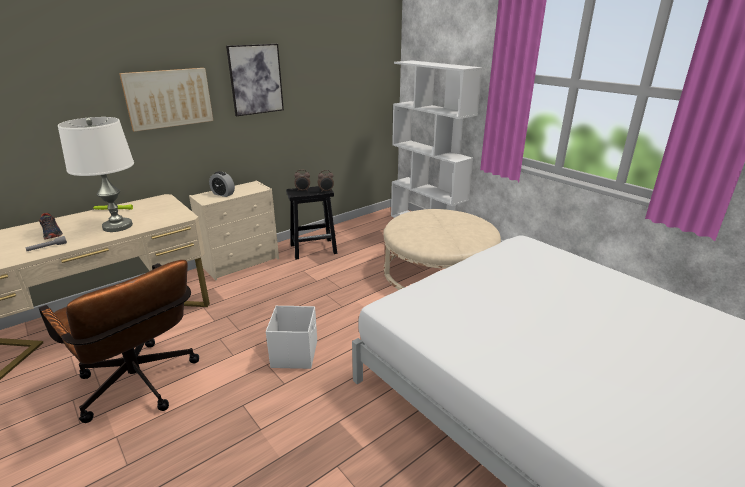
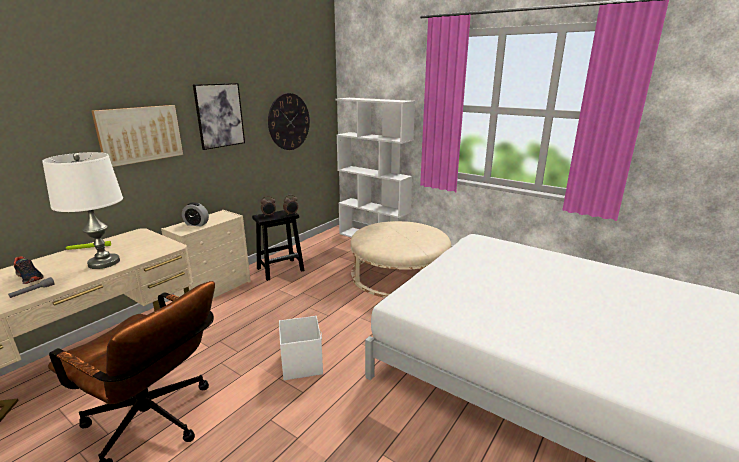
camera: 15 degrees left, 5 degrees down
none -> wall clock [268,93,310,150]

